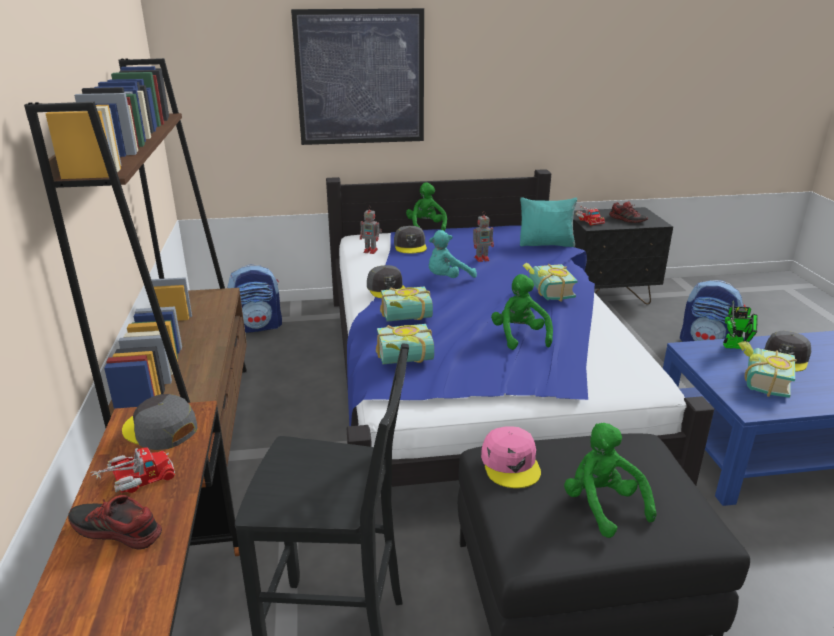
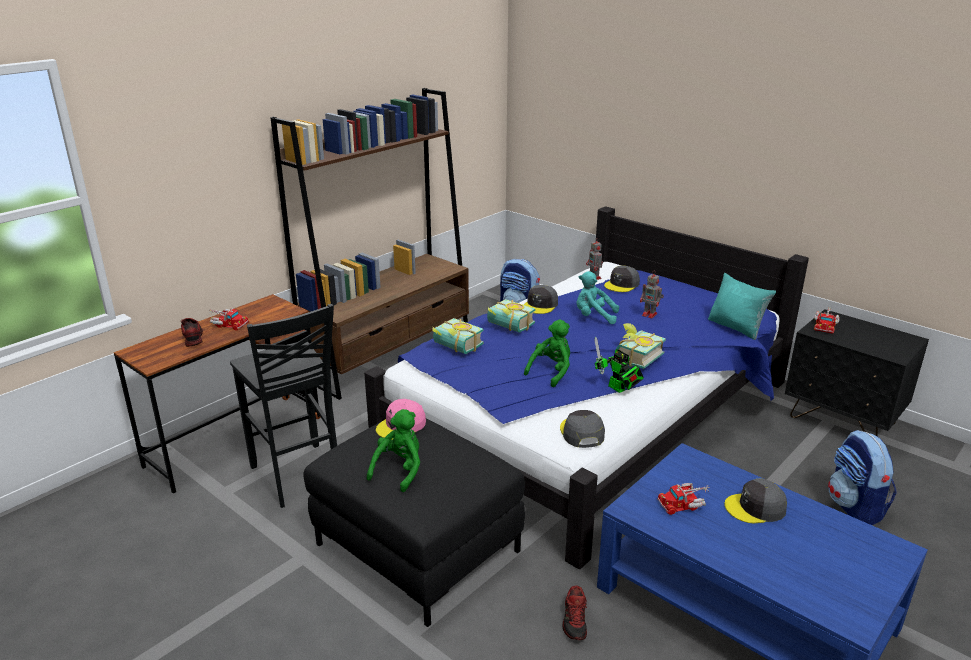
camera: 50 degrees right, 0 degrees up
grey cap [122,394,198,450] -> grey cap moved to [560,410,605,448]
picture [291,8,424,145] -> none
green plush toy [406,182,447,231] -> none
shoe [609,201,648,223] -> shoe moved to [563,586,587,640]
toy robot [723,300,758,349] -> toy robot moved to [594,337,644,393]
book [738,341,797,398] -> toy truck [657,483,710,515]

